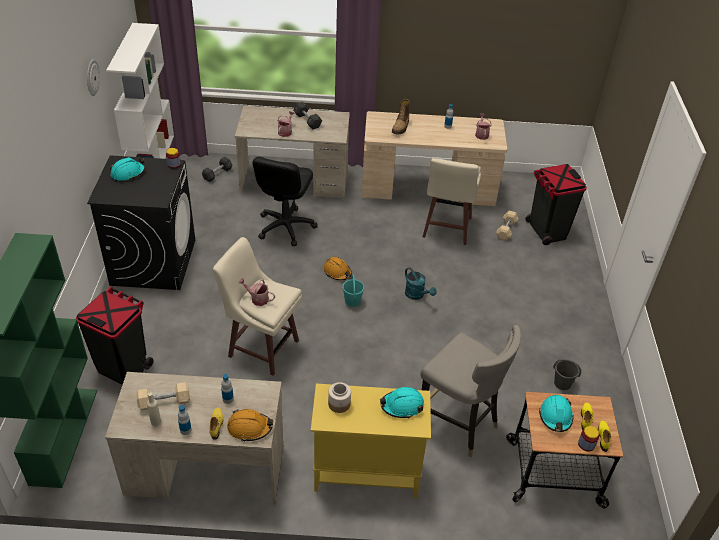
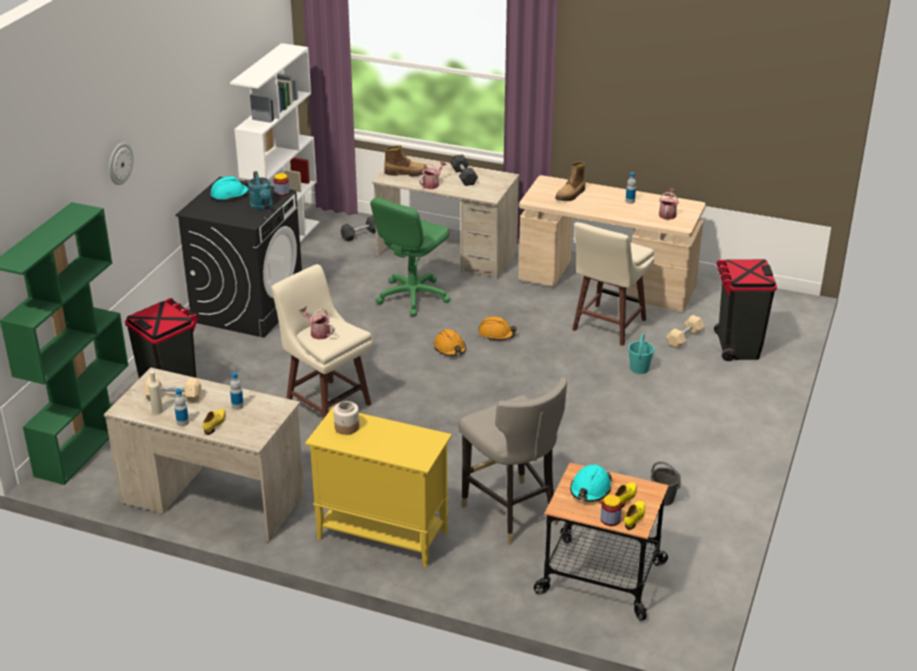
camera: 20 degrees right, 10 degrees down
wall clock [87,59,100,96] -> wall clock moved to [109,143,134,185]
orange hard hat [227,409,274,442] -> orange hard hat moved to [478,316,517,341]
black office chair [252,157,318,246] -> green office chair [370,197,451,316]
turquoise bucket [343,274,364,307] -> turquoise bucket moved to [628,333,654,374]
turquoise hard hat [380,387,424,419] -> none
turquoise watering can [405,267,437,300] -> turquoise watering can moved to [248,171,273,211]
none -> boot [384,145,428,176]

